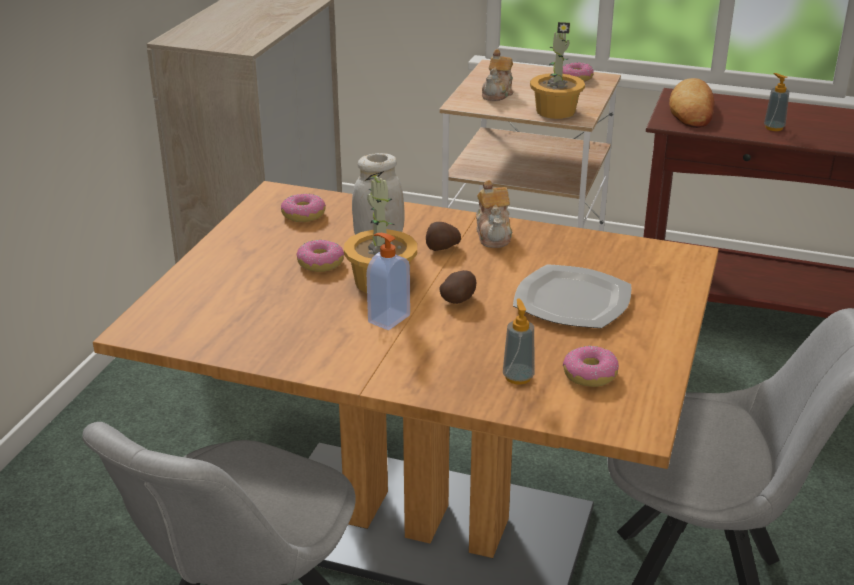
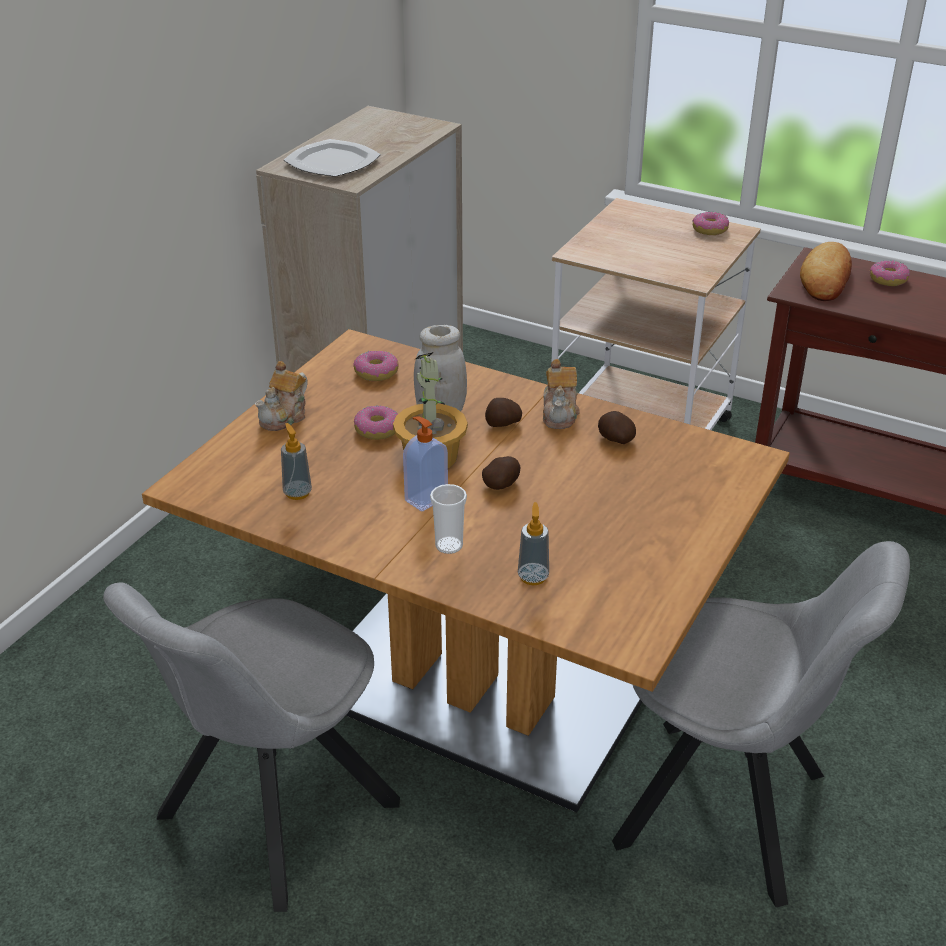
camera: 10 degrees right, 5 degrees up
teapot [482,49,514,101] -> teapot moved to [255,361,308,431]
plate [513,264,631,328] -> plate moved to [284,139,381,177]
potted plant [530,22,585,119] -> none
donut [563,346,619,387] -> donut moved to [870,260,910,286]
soap dispenser [764,73,790,131] -> soap dispenser moved to [281,423,312,500]
none -> cup [430,484,467,554]
none -> potato [598,411,636,444]

